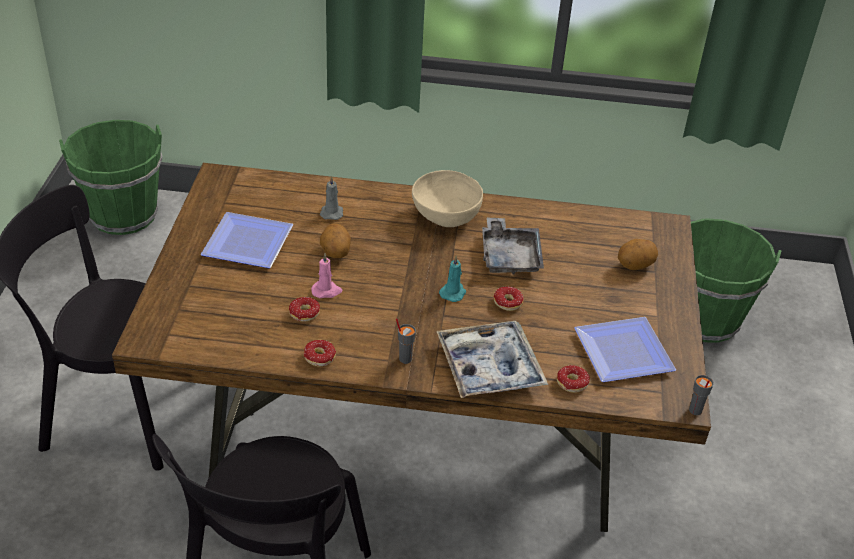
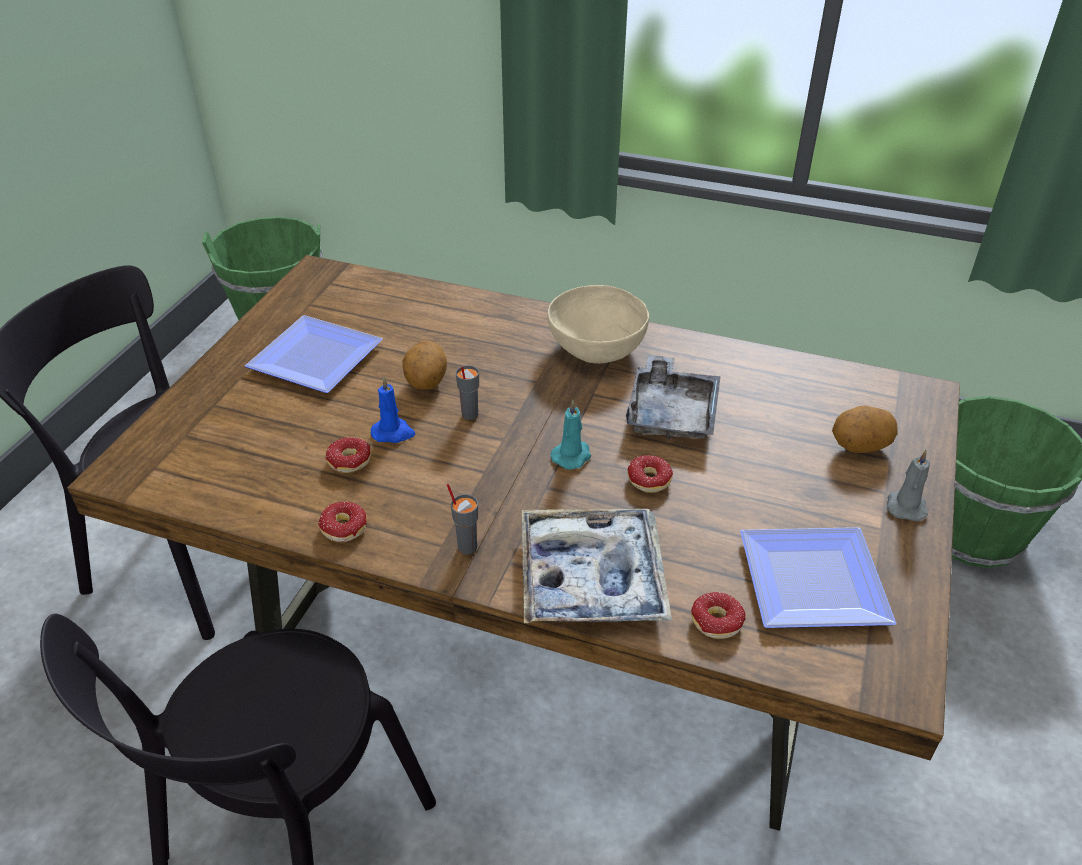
camera: 15 degrees right, 0 degrees up
pink candle [311,253,342,298] -> blue candle [371,376,415,443]
grey candle [320,176,343,220] -> grey candle moved to [887,450,930,522]
grey cup [689,375,714,415] -> grey cup moved to [456,365,479,420]

